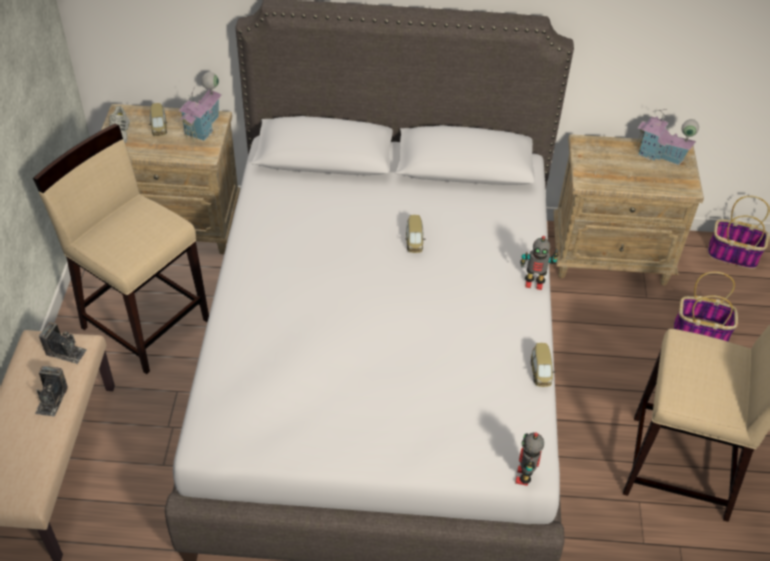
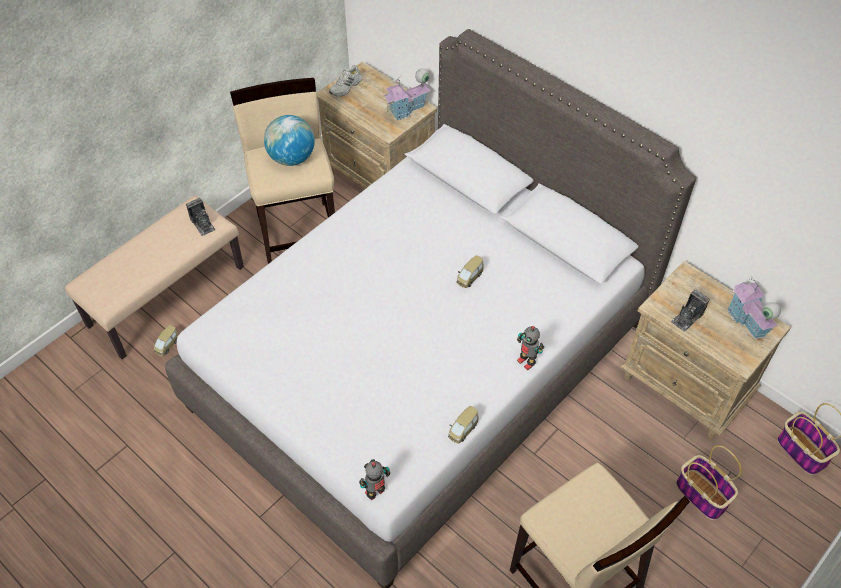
camera: 40 degrees right, 5 degrees up
camera [35,366,68,417] -> camera moved to [670,290,710,332]
toy car [149,103,167,136] -> toy car moved to [154,325,178,356]
none -> globe [264,115,315,166]

